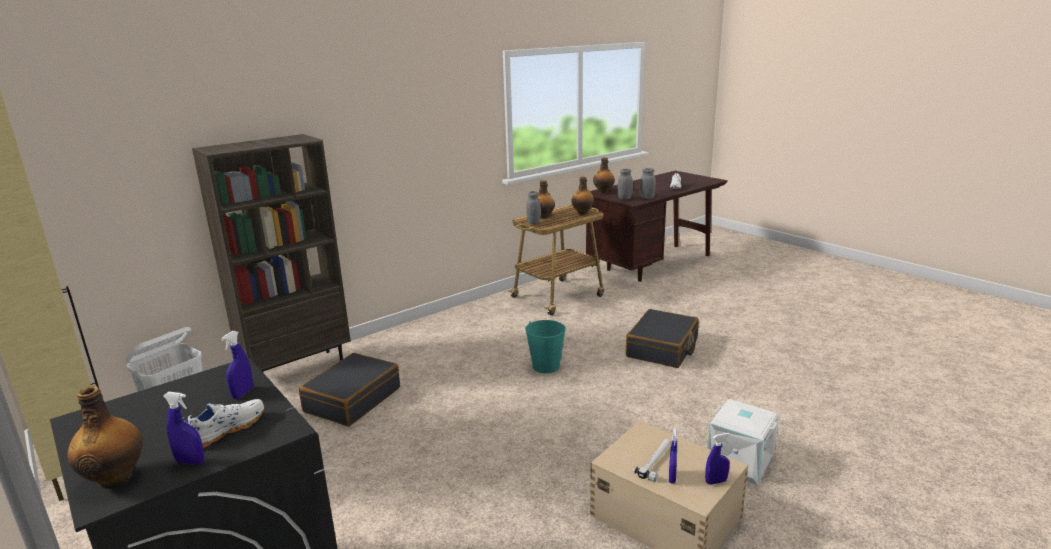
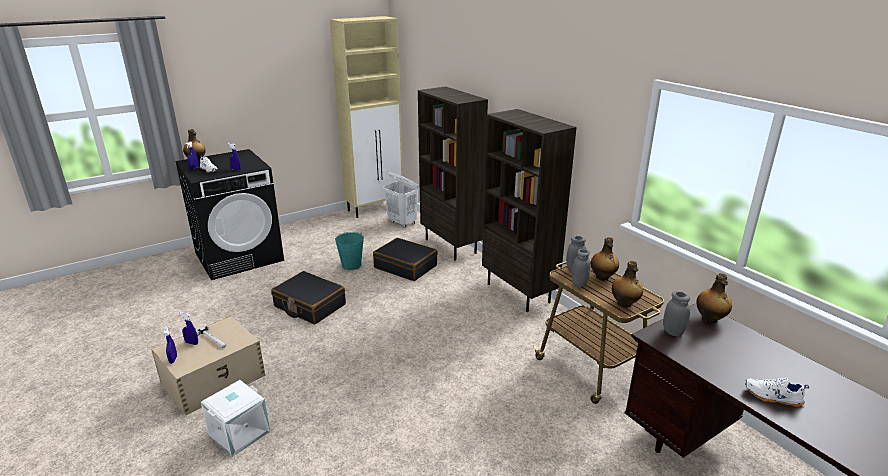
camera: 95 degrees right, 5 degrees up
turquoise bucket [525,320,566,373] -> turquoise bucket moved to [335,232,364,270]
black suitcase [626,309,699,368] -> black suitcase moved to [271,271,346,325]
grey jar [640,168,656,199] -> grey jar moved to [572,249,590,287]
none -> brown bookcase [482,109,577,312]

